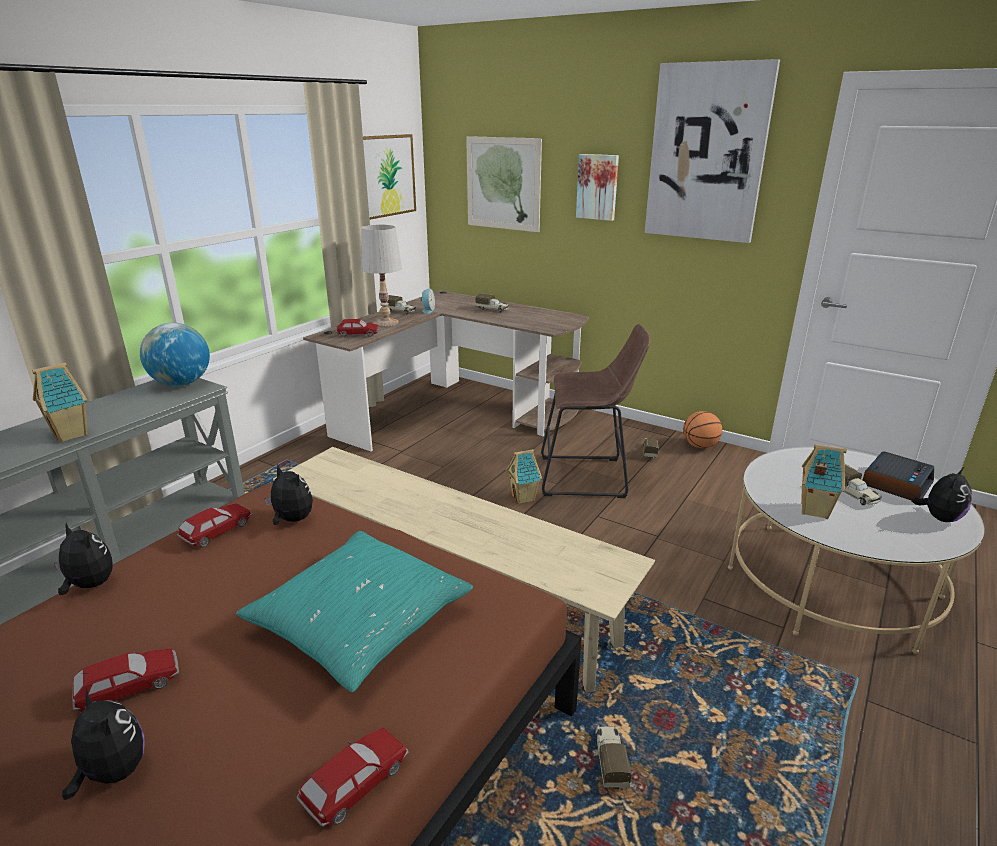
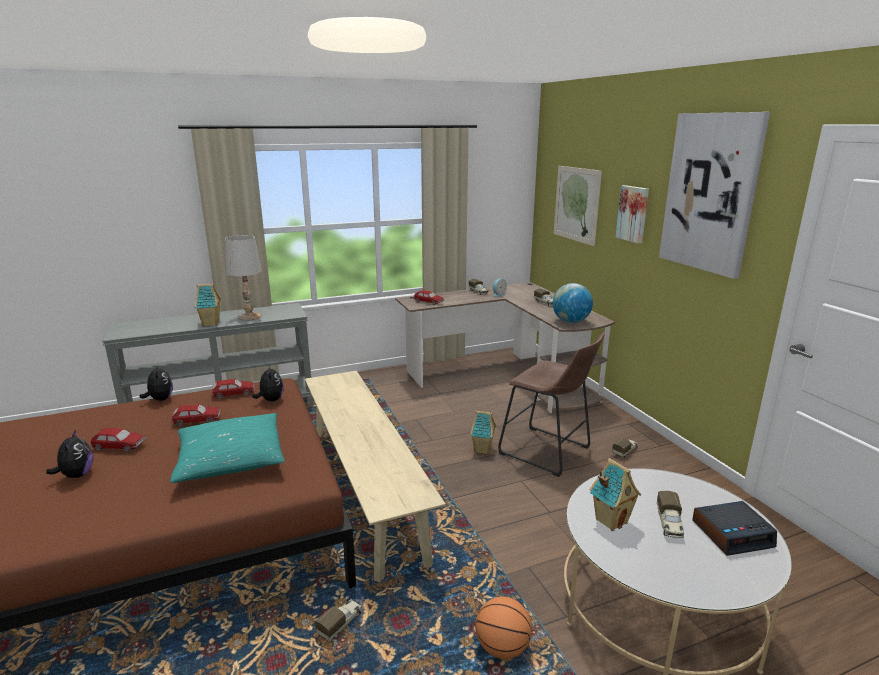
camera: 35 degrees right, 5 degrees down
globe [140,323,210,386] -> globe moved to [553,283,593,323]
toy car [296,728,409,827] -> toy car moved to [171,404,221,426]
white table lamp [361,225,402,327] -> white table lamp moved to [225,235,262,321]
picture [363,134,416,220] -> none
basketball [683,411,722,448] -> basketball moved to [475,596,532,659]
plush toy [911,467,972,522] -> none

